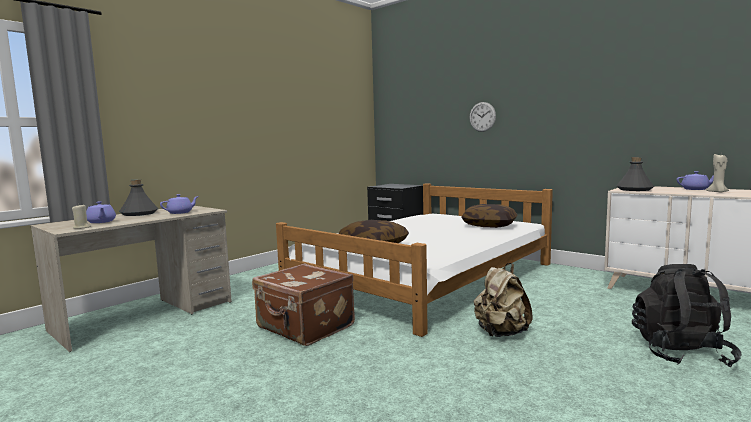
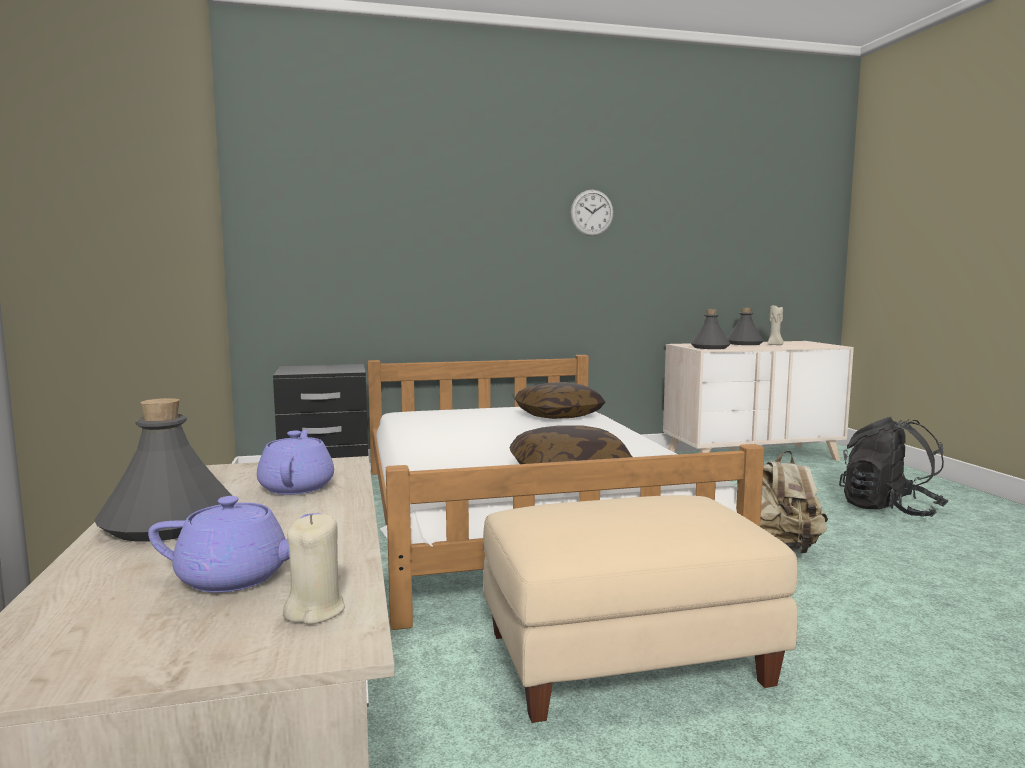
camera: 55 degrees left, 0 degrees up
brown suitcase [252,264,355,346] -> beige ottoman [483,495,798,723]
wall clock [469,102,496,132] -> wall clock moved to [571,190,614,236]
purple teapot [677,171,714,190] -> grey bottle [727,308,764,345]

